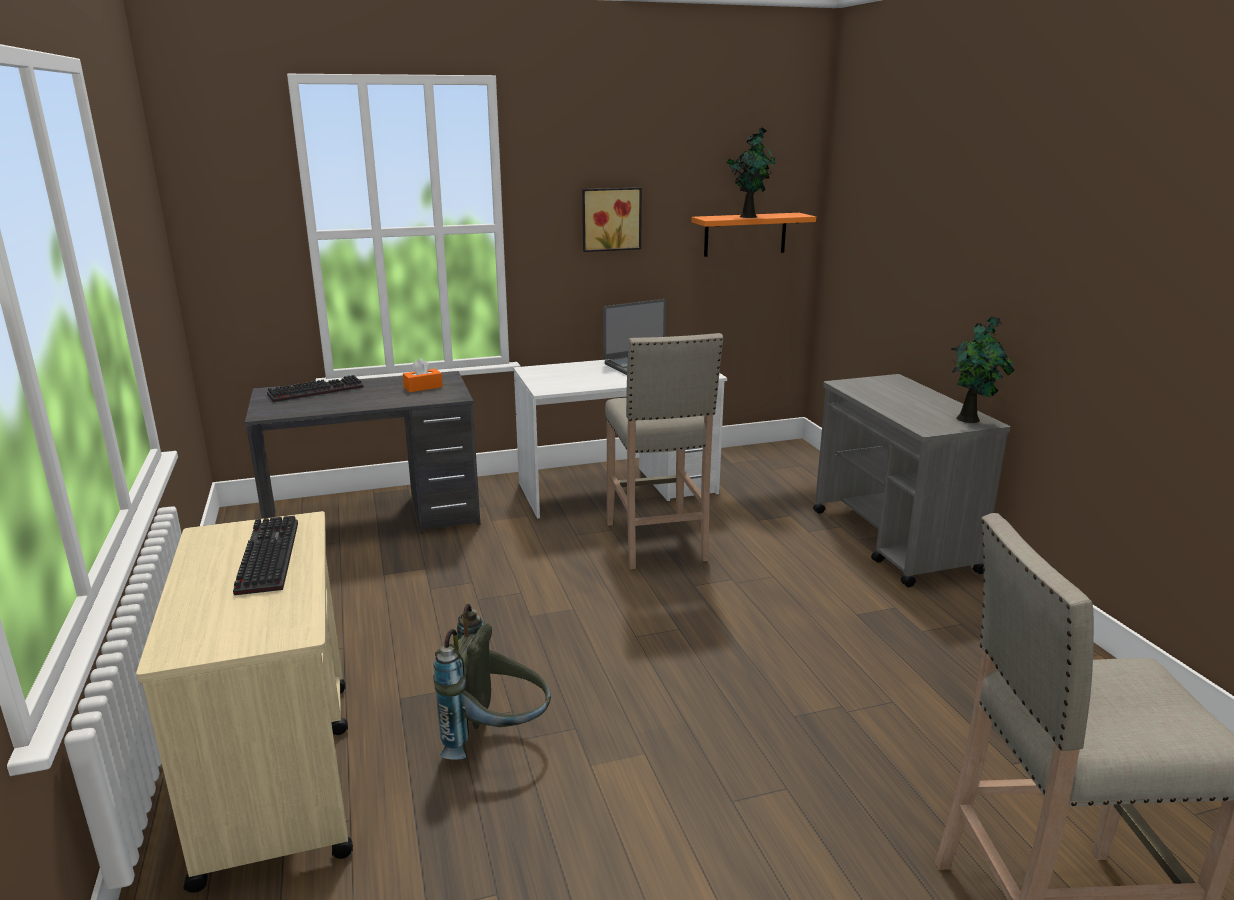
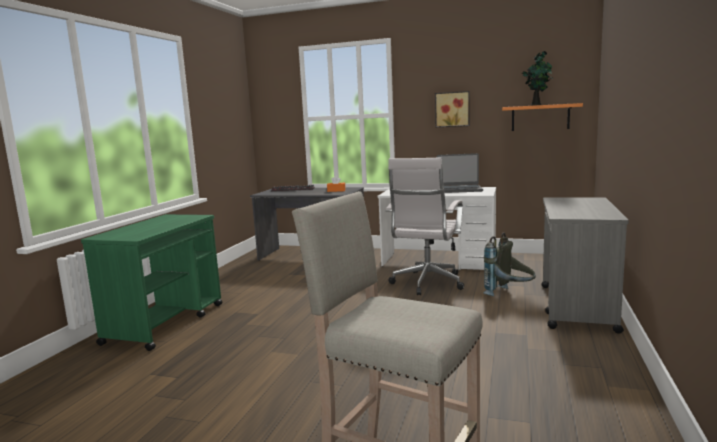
camera: 35 degrees right, 10 degrees down
beige cart [136,511,353,893] -> green cart [81,214,223,351]
keyboard [233,516,298,595] -> none
grey backpack [433,604,551,760] -> grey backpack moved to [483,232,536,296]
beige stool [605,333,723,569] -> white office chair [385,158,464,295]
potted plant [951,317,1014,423] -> none

